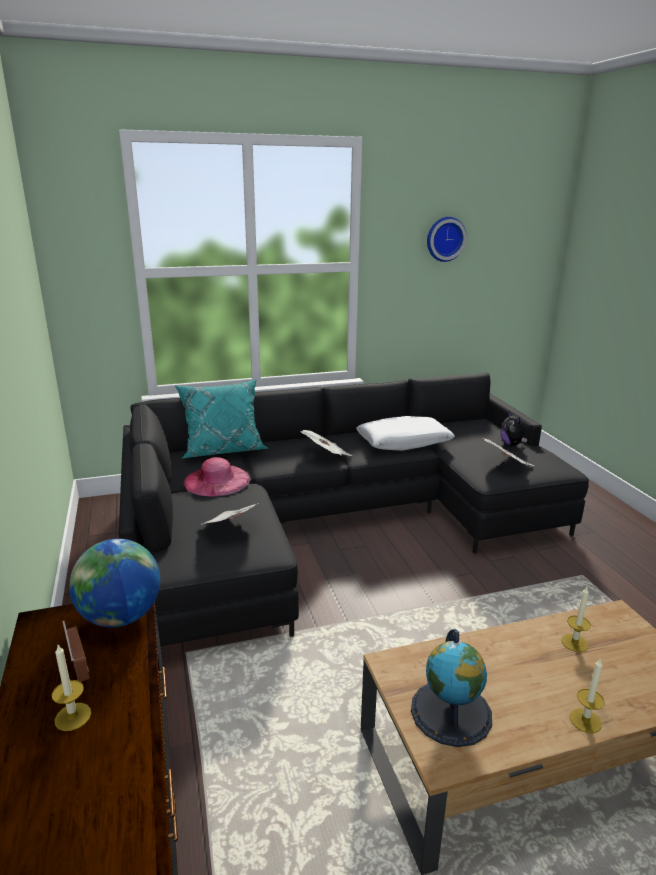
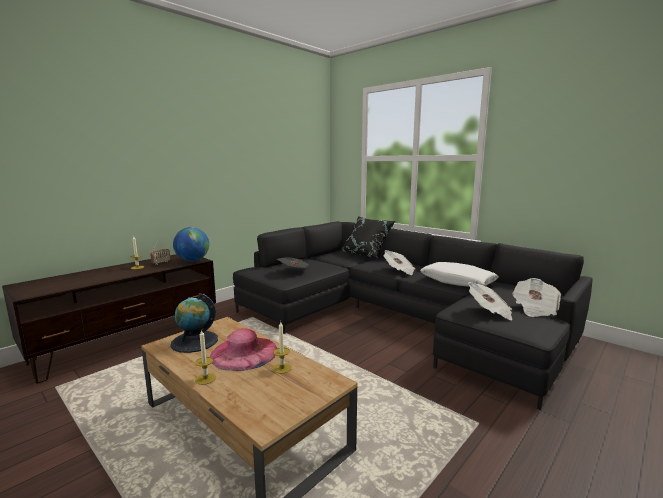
camera: 60 degrees right, 10 degrees down
turquoise pillow [175,380,268,458] -> black pillow [340,216,395,259]
pink hat [184,457,250,496] -> pink hat moved to [210,328,277,371]
wall clock [427,217,466,262] -> none
plush toy [501,411,527,446] -> newspaper [512,278,561,317]

